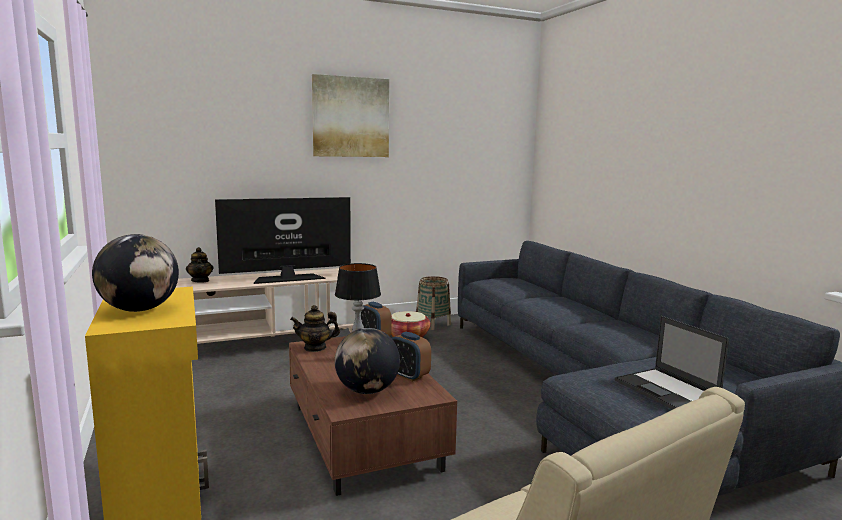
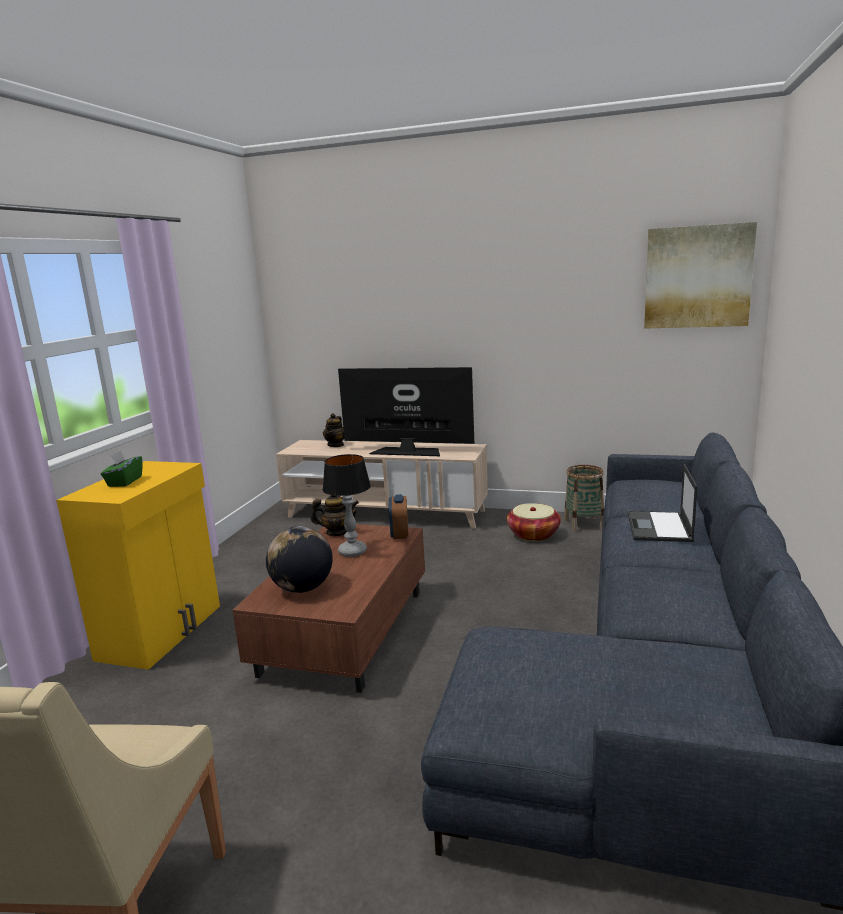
camera: 40 degrees right, 5 degrees up
globe [92,234,179,312] -> green tissue box [101,451,142,487]
teapot [290,305,340,352] -> teapot turned 150 degrees clockwise [311,495,359,536]
picture [312,74,389,157] -> picture moved to [644,222,757,329]
alarm clock [392,332,431,381] -> none
laptop [615,316,729,410] -> laptop moved to [628,464,698,542]

